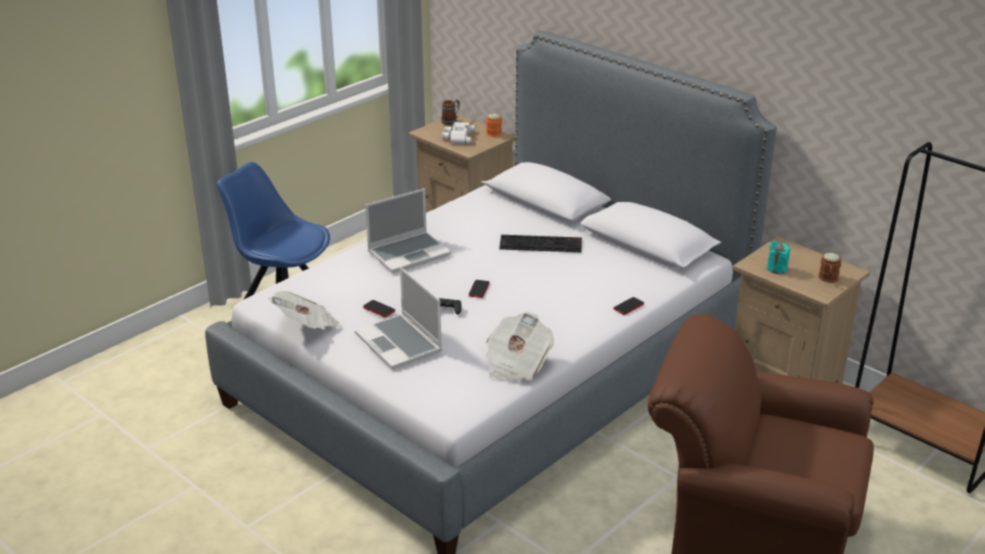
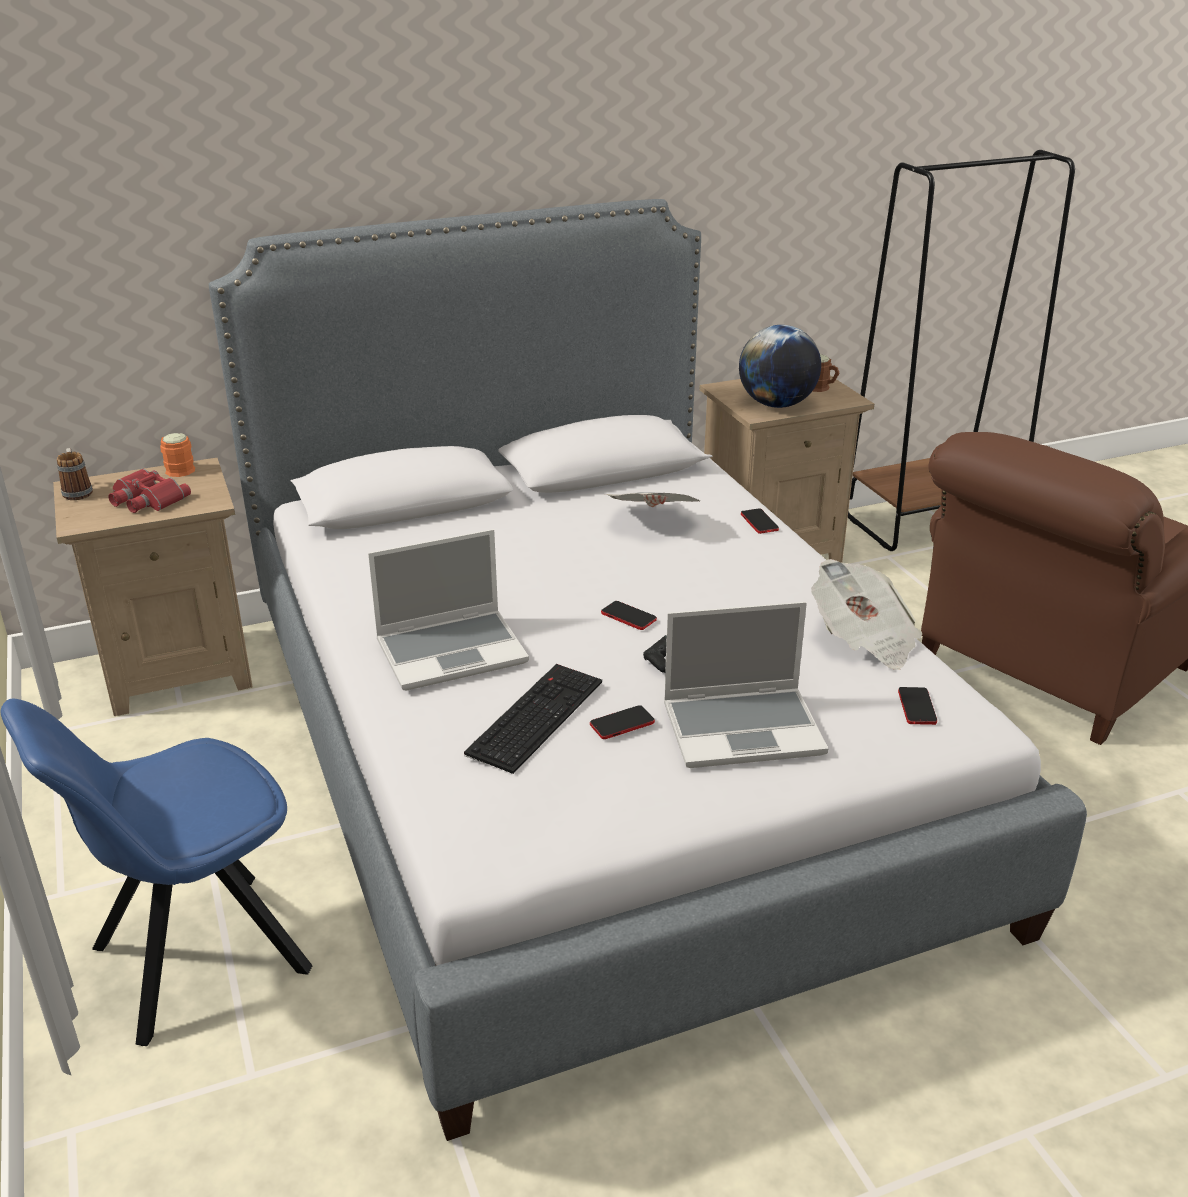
camera: 65 degrees left, 0 degrees up
newspaper [268,291,343,330] -> newspaper moved to [606,492,700,507]
laptop [365,188,451,273] -> laptop turned 75 degrees clockwise [368,529,529,691]
white binoculars [442,122,476,144] -> red binoculars [109,469,191,513]
keyboard [499,235,582,252] -> keyboard moved to [464,664,602,774]
turquoise candle [767,241,790,274] -> globe [739,325,821,408]
none -> phone [898,687,937,725]

